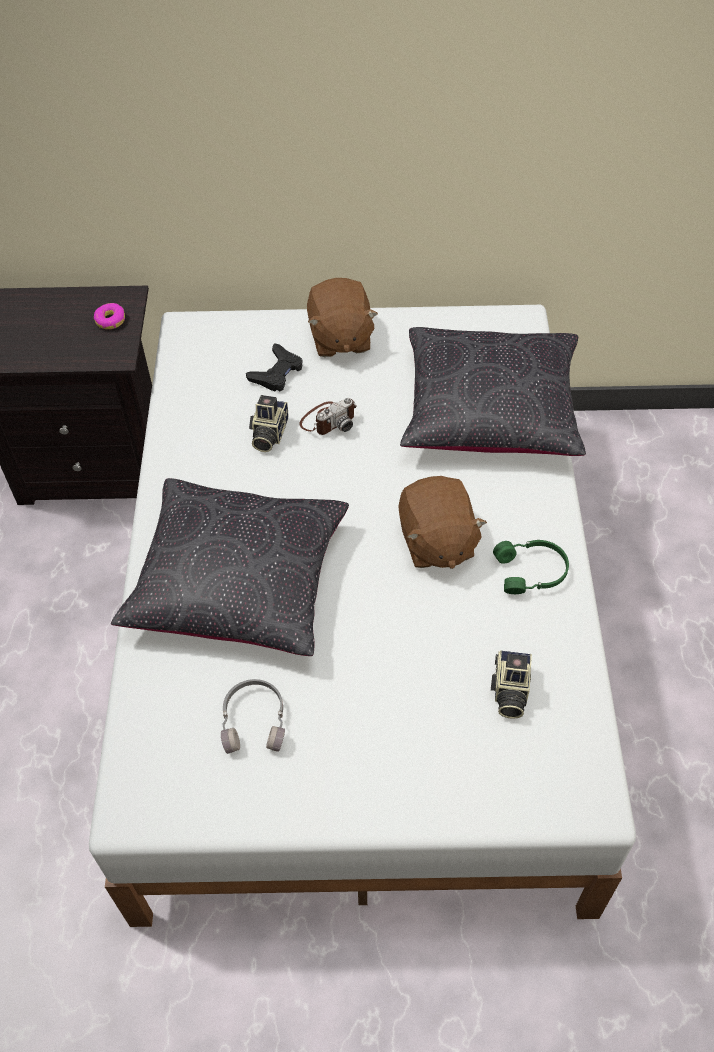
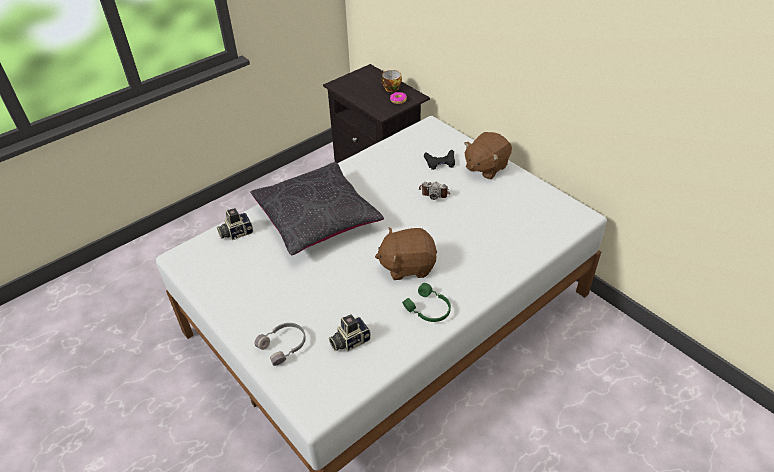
camera: 50 degrees right, 10 degrees down
grey headphones [221,679,285,754] -> grey headphones moved to [255,323,306,366]
camera [249,395,288,452] -> camera moved to [217,208,253,240]
brown plush toy [398,476,487,569] -> brown plush toy turned 45 degrees clockwise [375,227,437,280]
black pillow [400,327,586,456] -> none
none -> cup [382,70,402,92]

